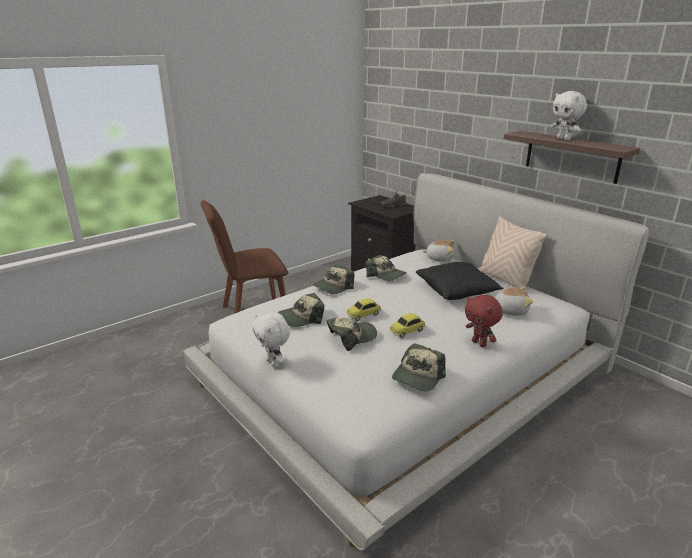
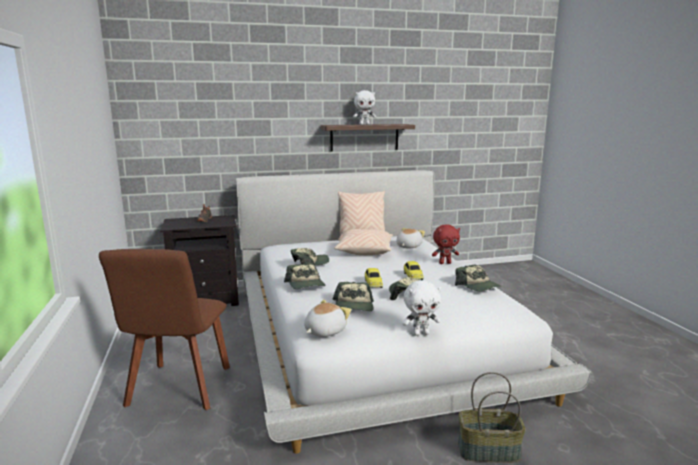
camera: 65 degrees left, 10 degrees down
black pillow [416,262,504,300] -> beige pillow [334,229,393,255]
plush toy [423,240,455,262] -> plush toy moved to [304,300,351,337]
none -> basket [458,372,526,463]

